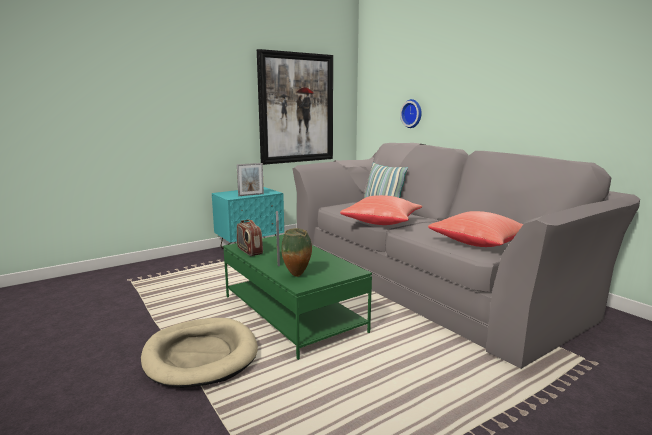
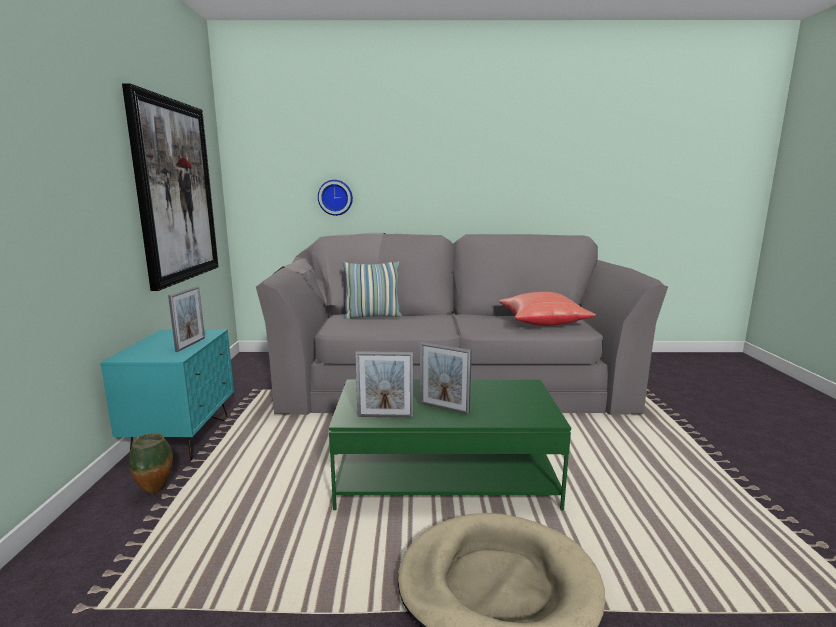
camera: 55 degrees left, 0 degrees up
radio [237,219,263,256] -> picture frame [355,351,413,418]
vase [281,228,312,277] -> vase moved to [129,433,173,494]
red pillow [340,195,423,225] -> none

